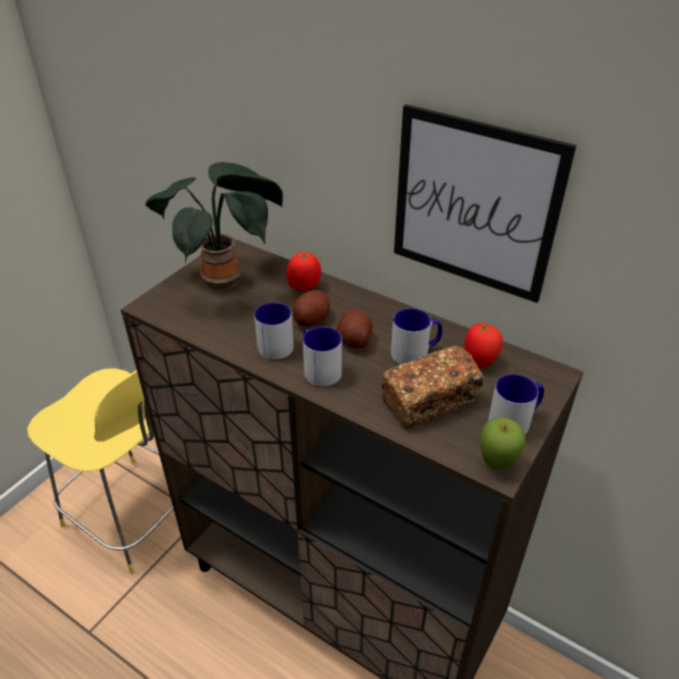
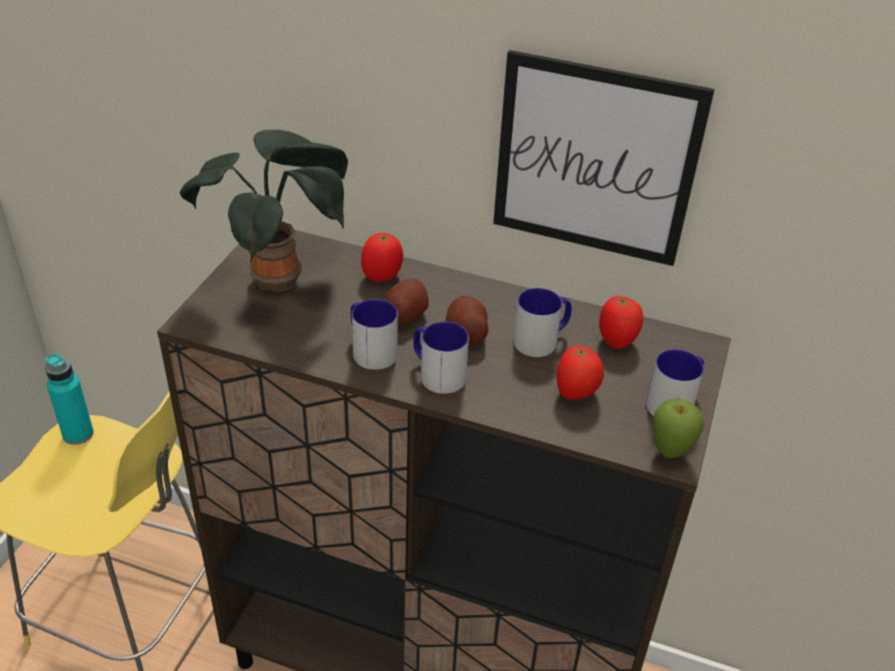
camera: 15 degrees left, 0 degrees up
bread [381,346,484,429] -> tomato [557,346,604,400]
none -> turquoise bottle [45,353,94,445]

